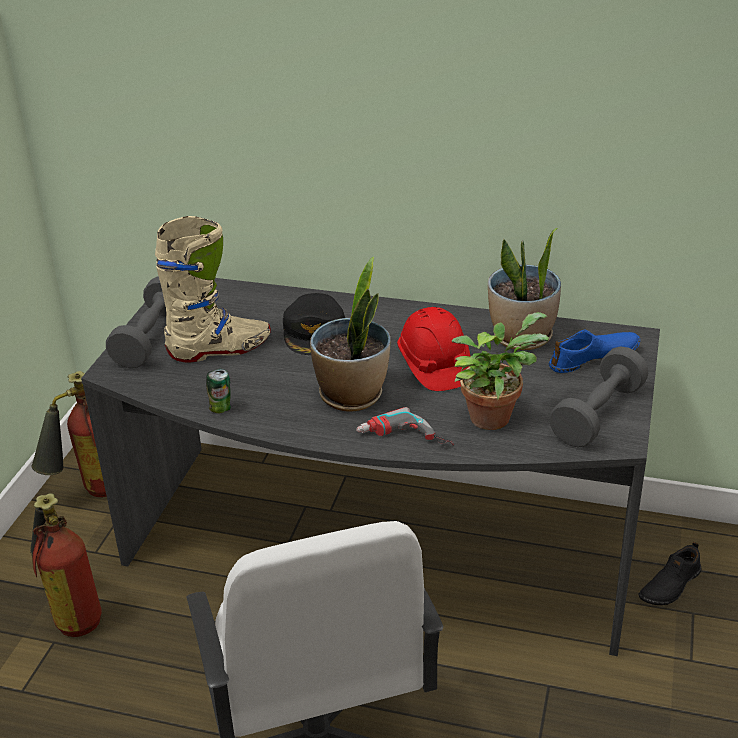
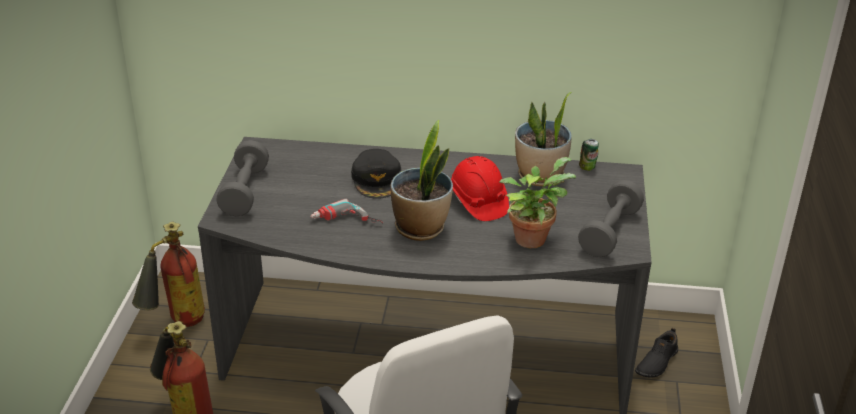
camera: 10 degrees left, 0 degrees up
beige boot [155,216,271,363] -> none
can [206,369,231,413] -> can moved to [579,139,599,171]
power drill [356,407,454,446] -> power drill moved to [310,199,383,224]
blue shoe [549,329,640,373] -> none

